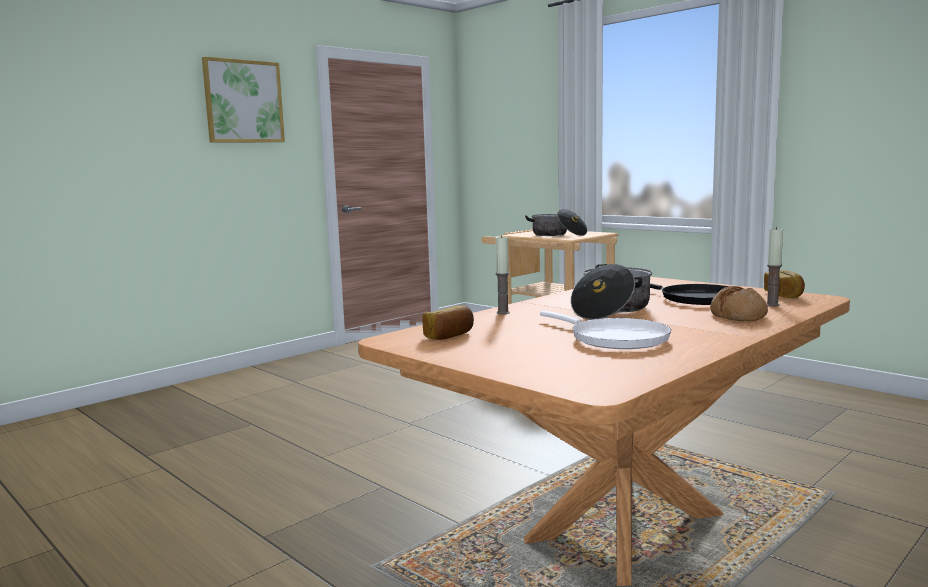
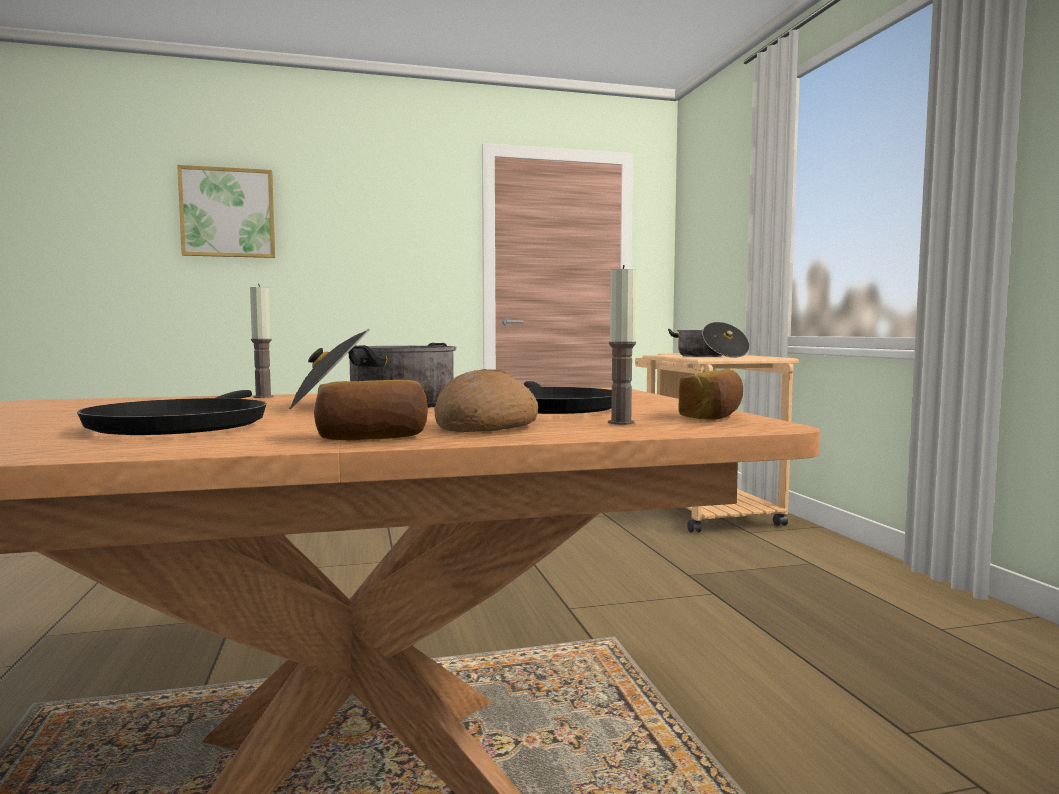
camera: 30 degrees right, 5 degrees down
picture [202,57,285,143] -> picture moved to [177,165,275,258]
bread [422,305,474,340] -> bread moved to [314,380,428,440]
white frying pan [540,311,672,349] -> black frying pan [77,390,267,435]

